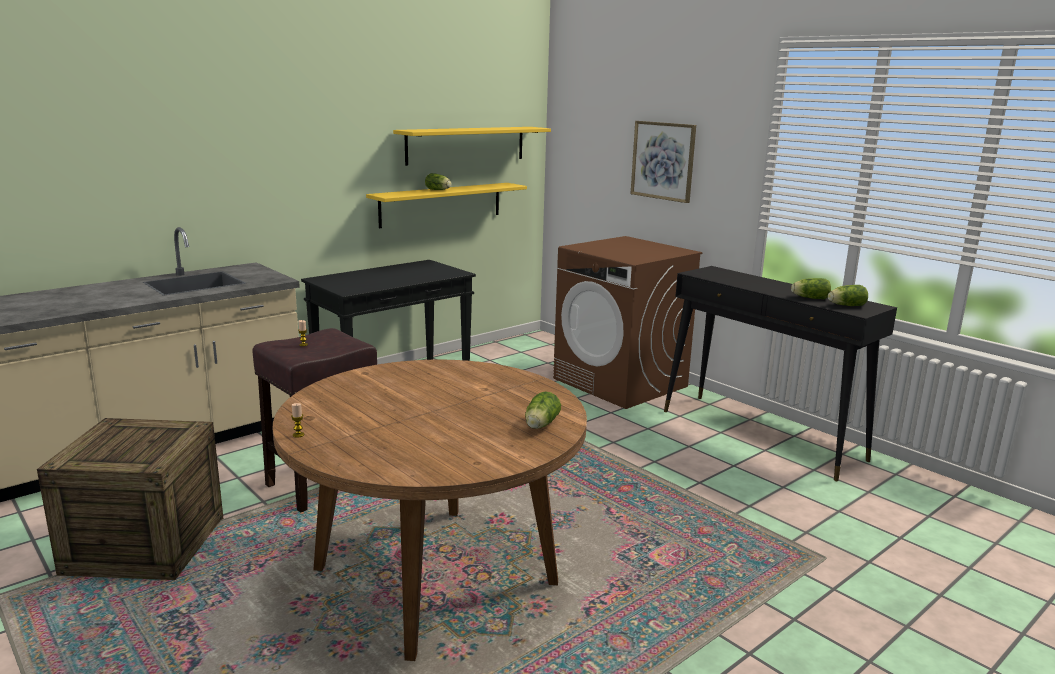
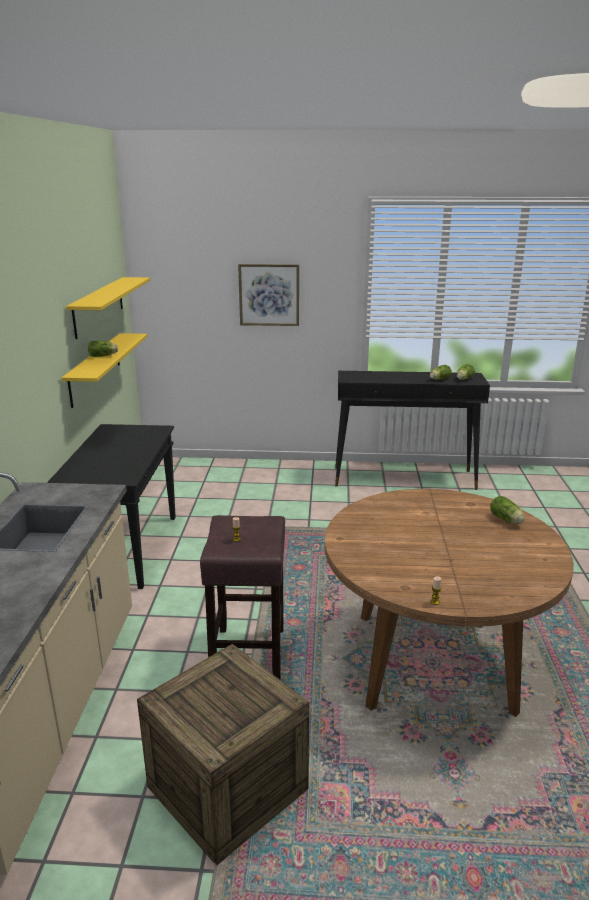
camera: 45 degrees left, 5 degrees up
brown washing machine [553,236,703,409] -> none

